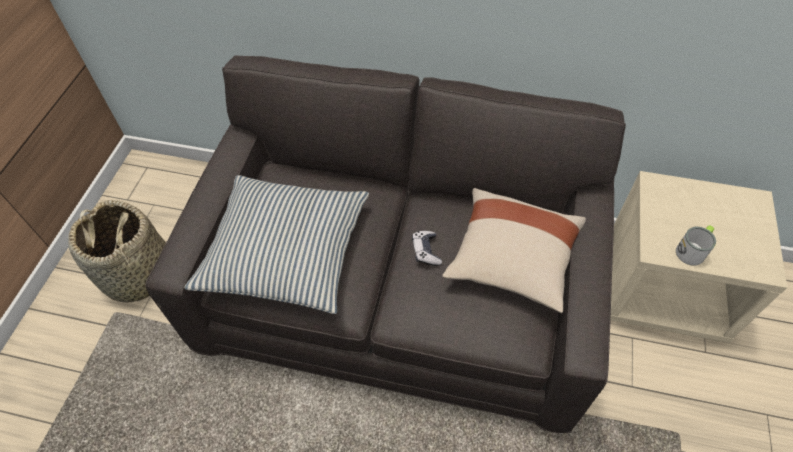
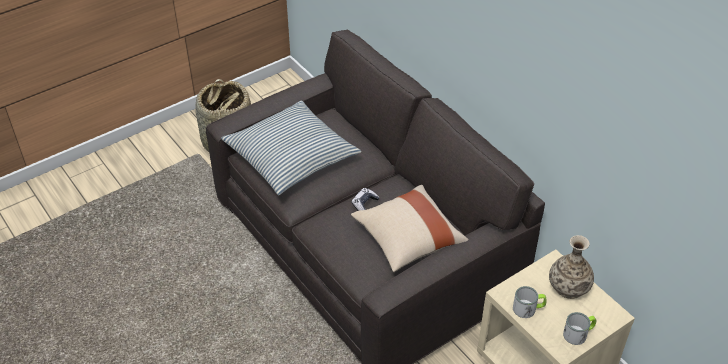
camera: 40 degrees right, 10 degrees down
none -> vase [549,235,594,299]
none -> mug [563,312,596,345]

